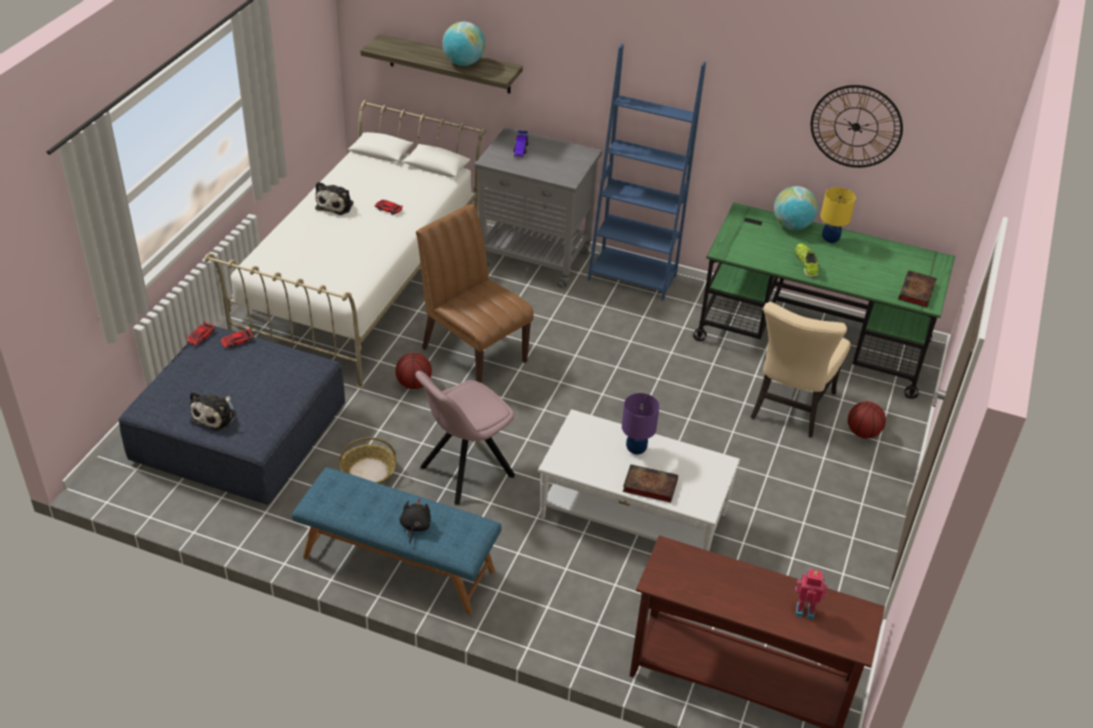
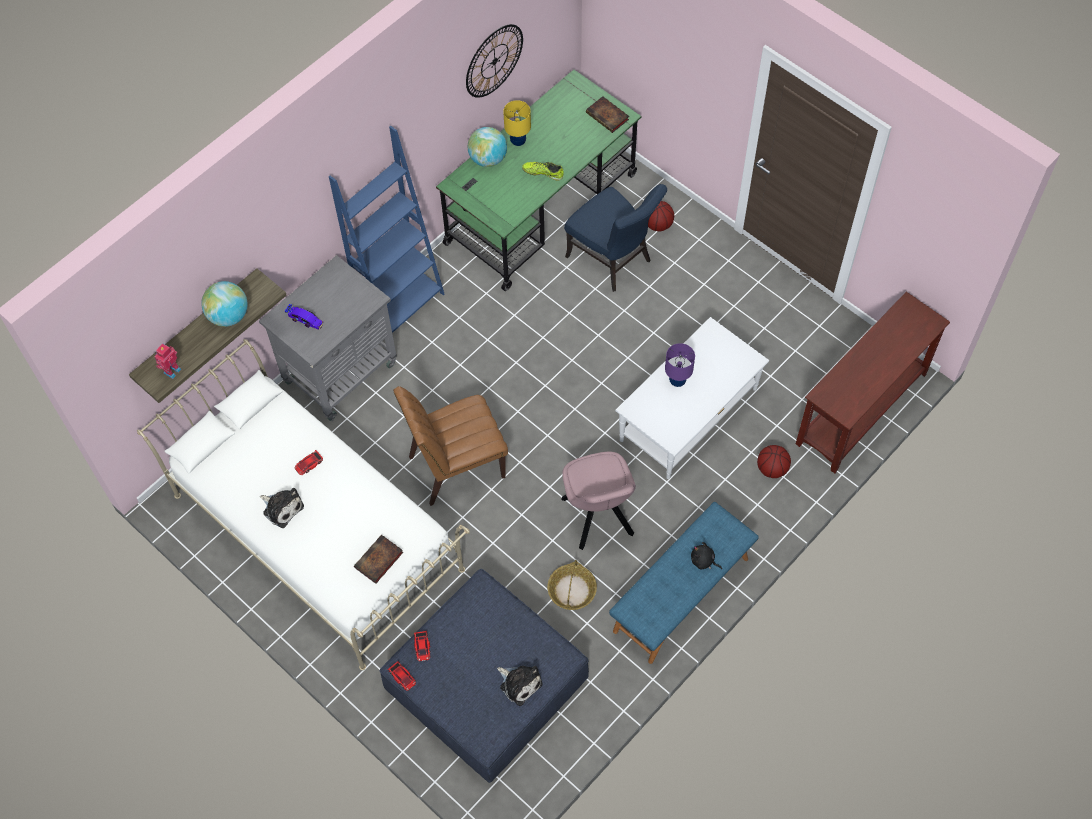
camera: 65 degrees left, 20 degrees up
basketball [396,353,432,389] -> basketball moved to [757,445,791,478]
book [623,464,678,503] -> book moved to [354,535,403,584]
beige chair [751,302,850,438] -> blue chair [564,184,667,292]
toy robot [795,569,828,619] -> toy robot moved to [154,343,181,379]

